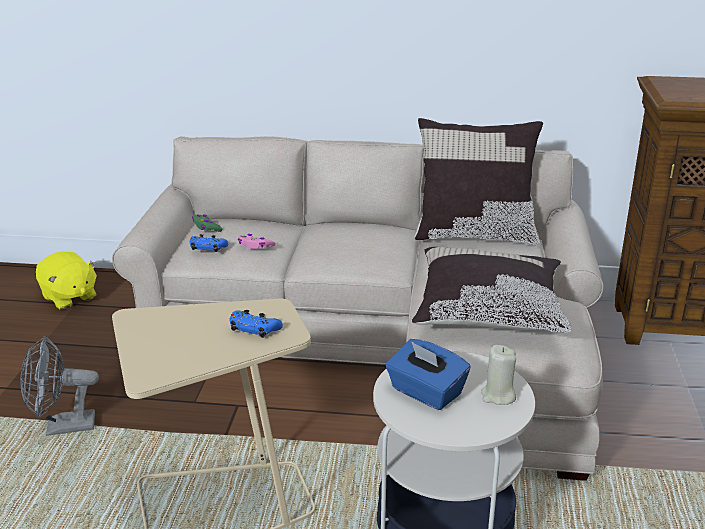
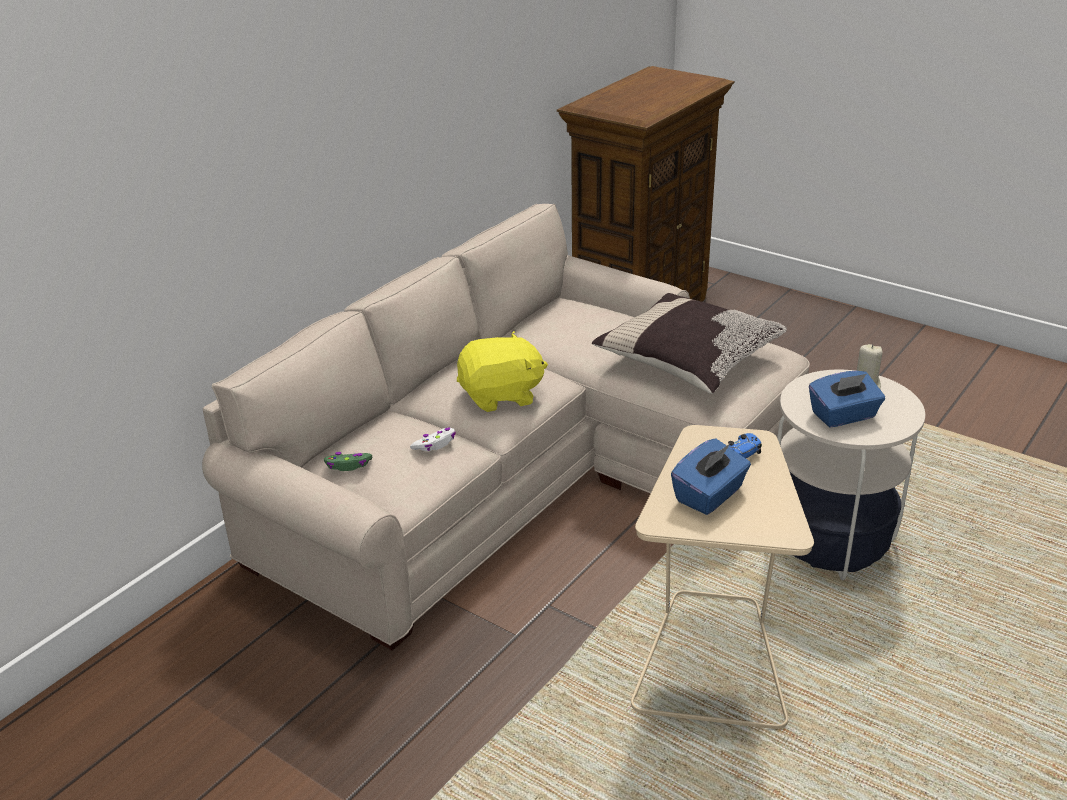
camera: 60 degrees left, 5 degrees up
grey fan [20,336,99,436] -> none
yellow plush toy [36,252,97,310] -> yellow plush toy moved to [457,331,548,412]
blue game controller [190,234,228,252] -> none
pink game controller [238,234,276,249] -> white game controller [410,427,456,451]
pillow [414,118,543,246] -> none
none -> blue tissue box [671,439,751,515]

